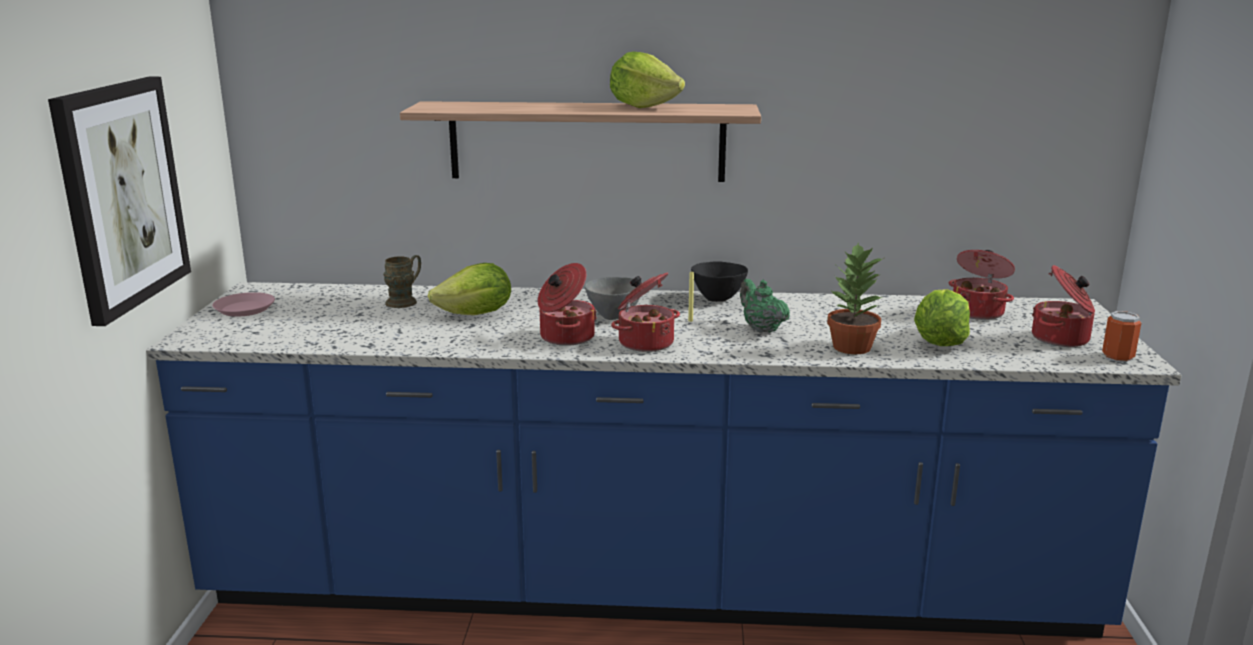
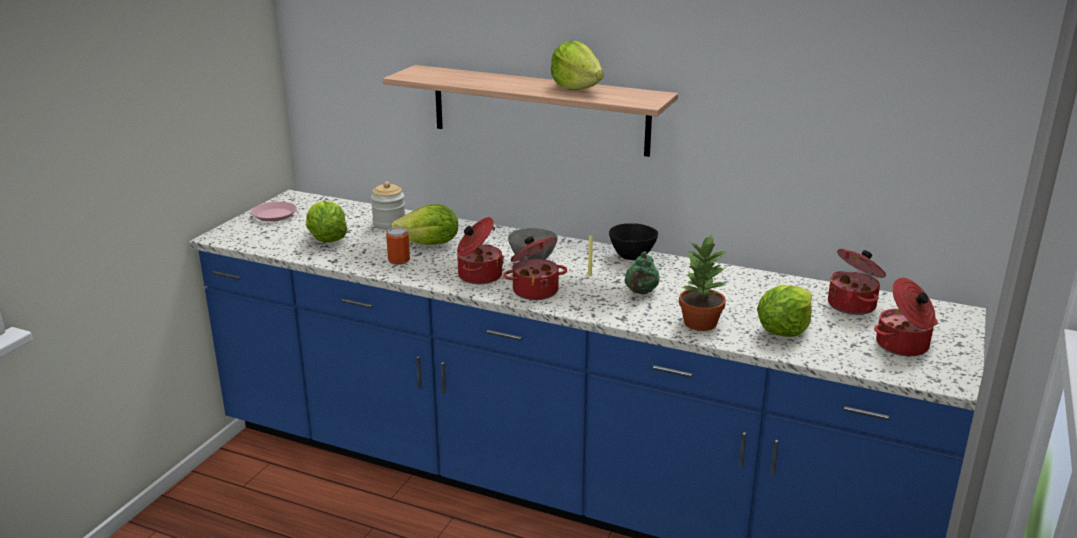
camera: 20 degrees right, 5 degrees up
picture [48,77,191,326] -> none
brown mug [383,255,421,308] -> jar [371,182,405,230]
green teapot [740,279,790,332] -> green teapot turned 150 degrees counterclockwise [624,251,659,295]
can [1102,311,1141,362] -> can moved to [386,227,410,265]
none -> lettuce [306,201,348,243]

